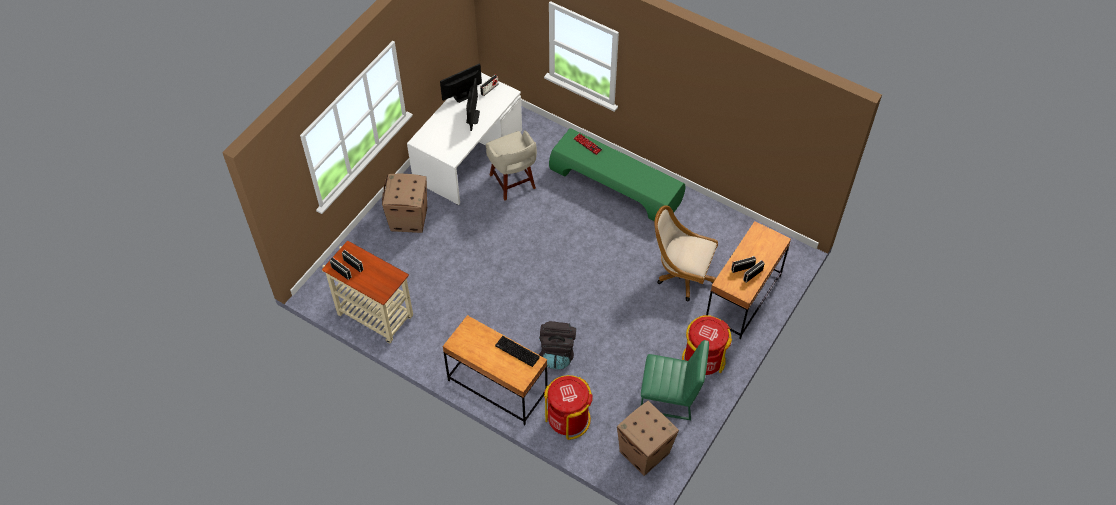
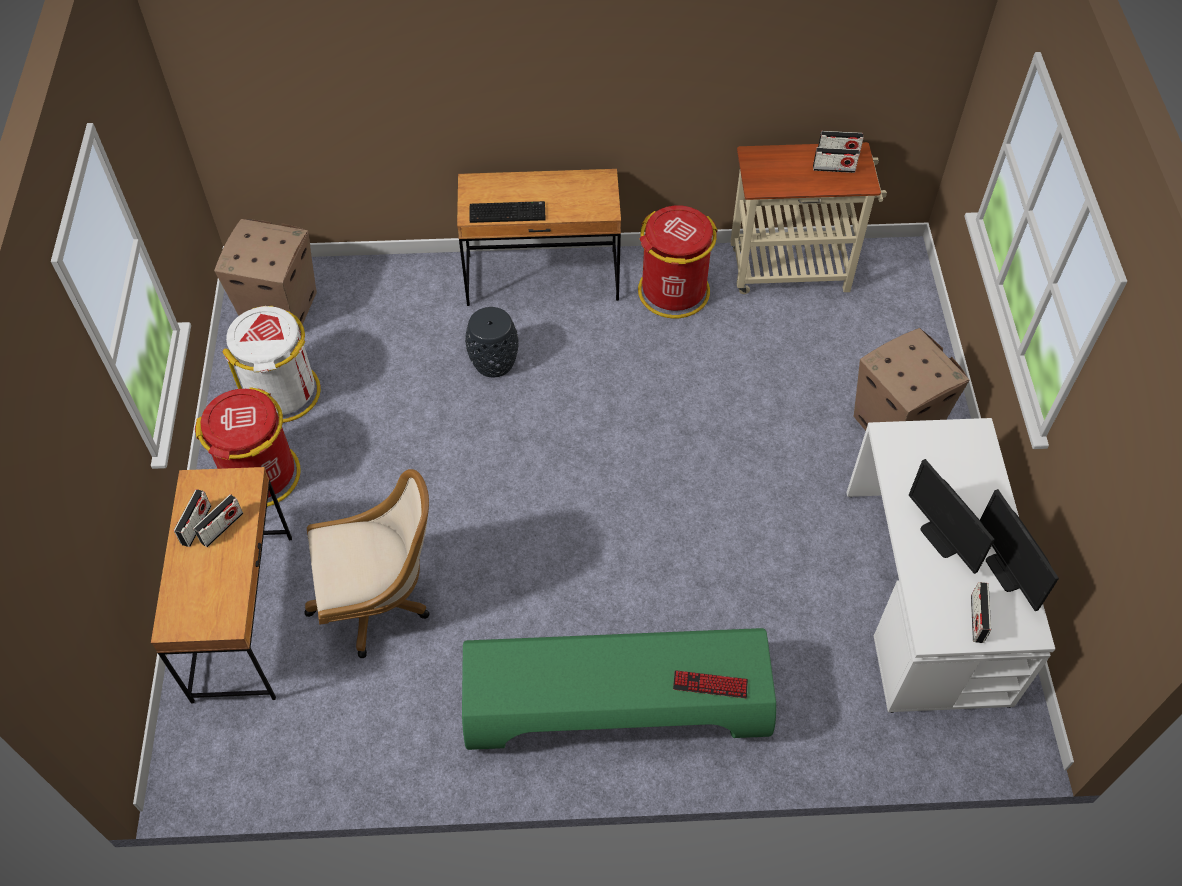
camera: 145 degrees right, 0 degrees up
monitor [440,63,482,103] -> monitor turned 135 degrees clockwise [980,489,1059,611]
beige stool [486,130,537,201] -> none
black backpack [539,321,576,369] -> black stool [465,307,519,378]
red trash can [544,375,593,440] -> red trash can moved to [638,205,718,319]
green chair [641,340,709,420] -> white trash can [223,306,321,423]

